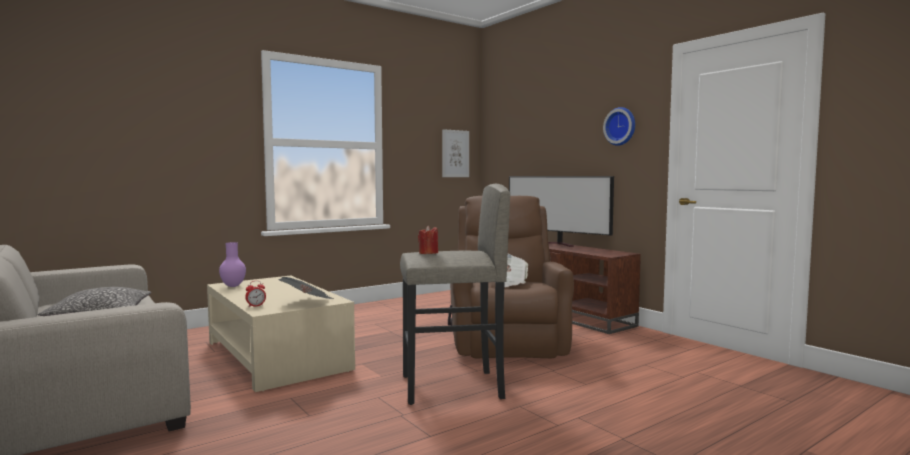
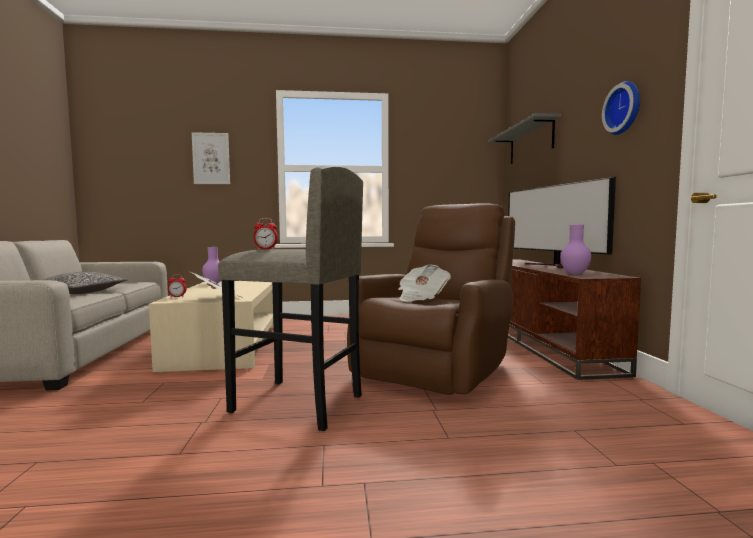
camera: 30 degrees right, 0 degrees up
red candle [418,225,438,254] -> alarm clock [254,218,278,249]
picture [442,129,469,177] -> picture moved to [192,132,230,184]
none -> grey shelf [488,113,561,164]
none -> purple vase [560,225,591,275]

